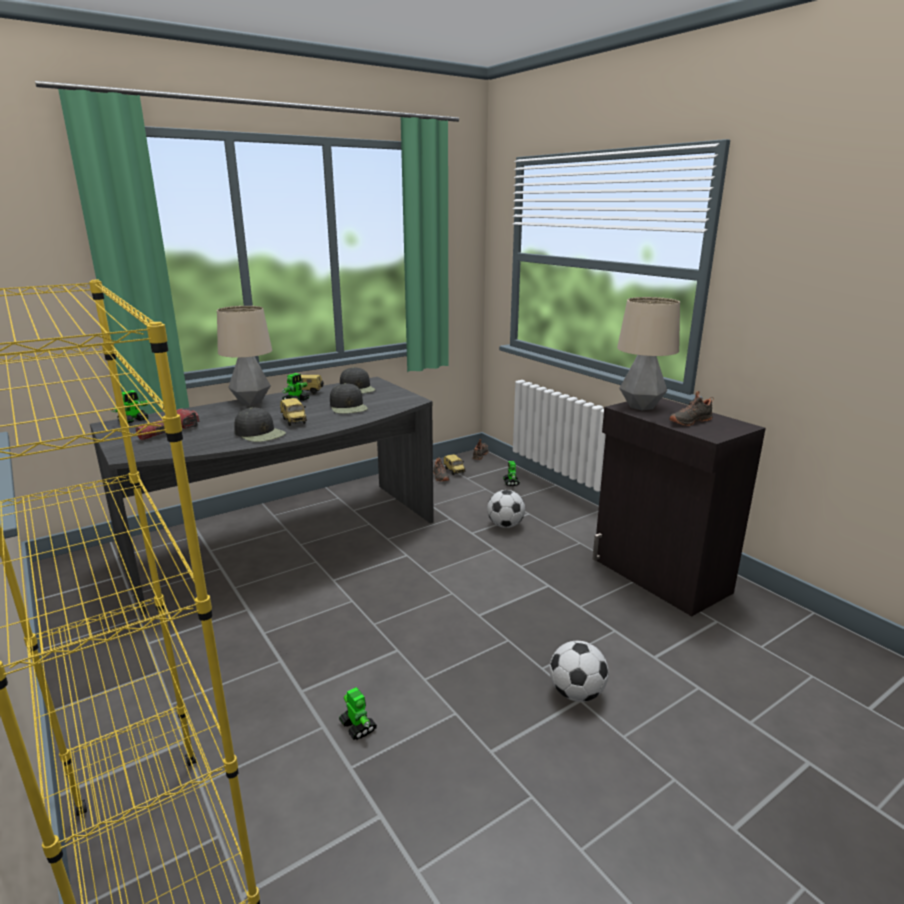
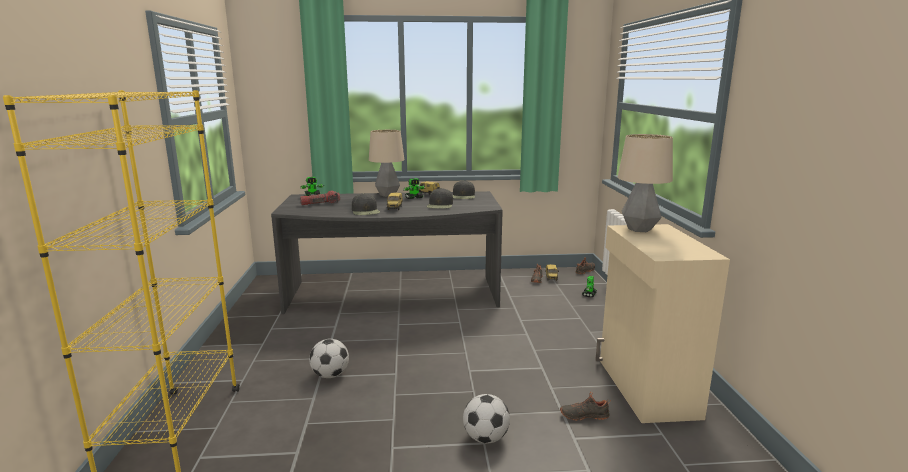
camera: 30 degrees right, 5 degrees down
toy robot [339,687,377,740] -> none
football [487,490,525,528] -> football moved to [309,339,349,378]
black cabinet [592,398,766,616] -> beige cabinet [595,224,730,423]
black shoe [669,391,714,426] -> black shoe moved to [560,392,611,421]

